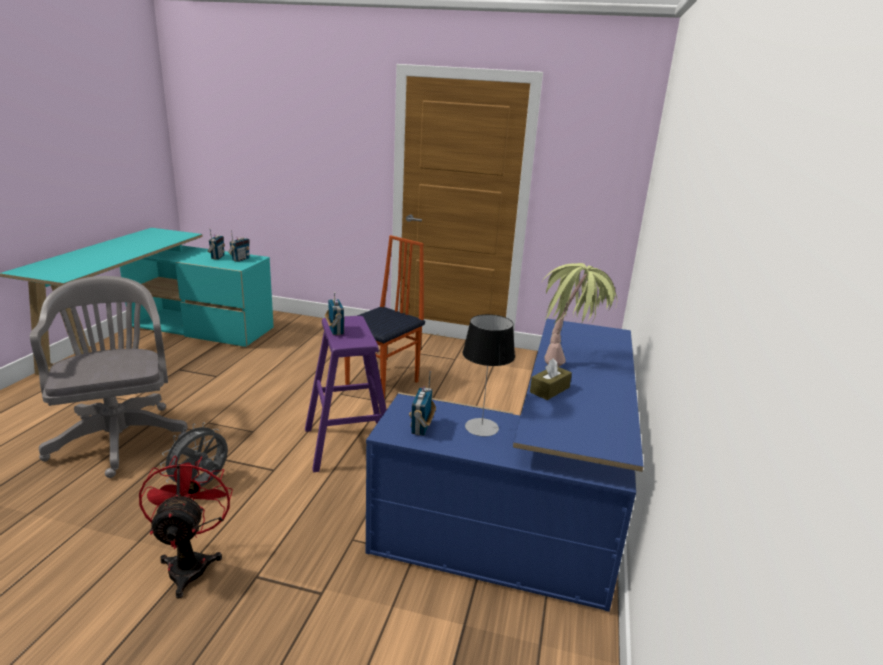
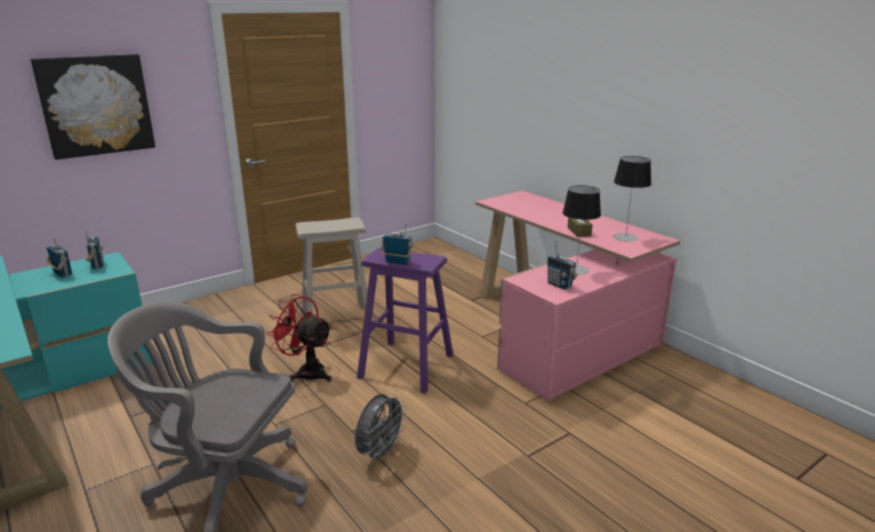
camera: 50 degrees left, 0 degrees up
red fan [139,456,233,599] -> red fan moved to [266,294,332,382]
grey fan [160,422,228,487] -> grey fan turned 135 degrees counterclockwise [355,394,407,464]
chair [345,235,425,399] -> beige stool [295,217,374,334]
blue desk [366,319,644,612] -> pink desk [475,191,680,401]
potted plant [543,263,617,367] -> none
none -> picture [31,54,155,160]
none -> table lamp [614,156,651,242]

